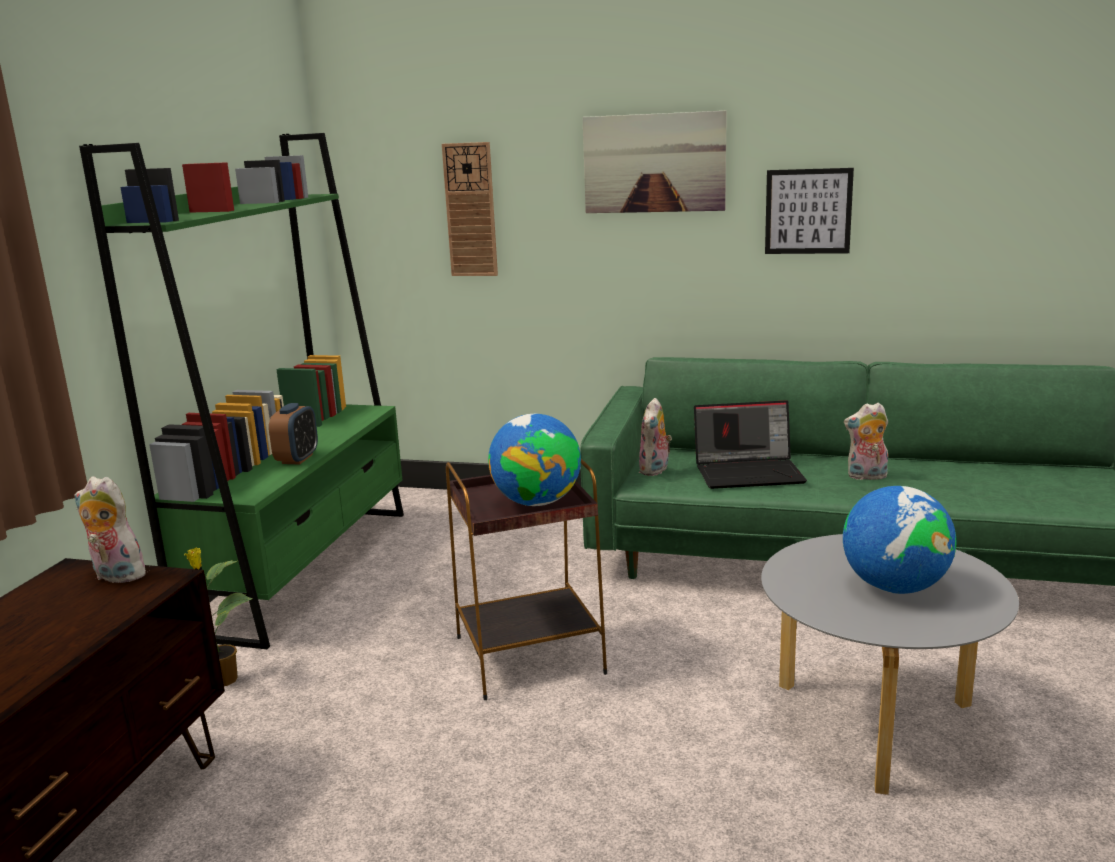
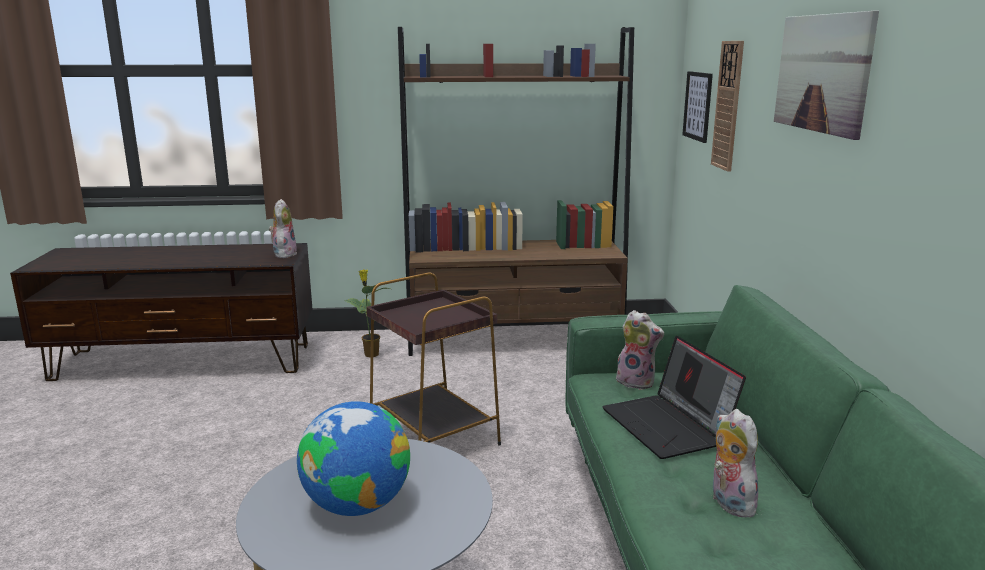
camera: 70 degrees right, 0 degrees up
green bookcase [79,133,404,649] -> brown bookcase [398,27,634,356]
alarm clock [269,403,318,465] -> none
globe [488,413,581,506] -> none
plush toy [639,398,672,476] -> plush toy turned 150 degrees counterclockwise [614,310,664,390]
picture [765,168,854,254] -> picture moved to [682,71,713,143]

